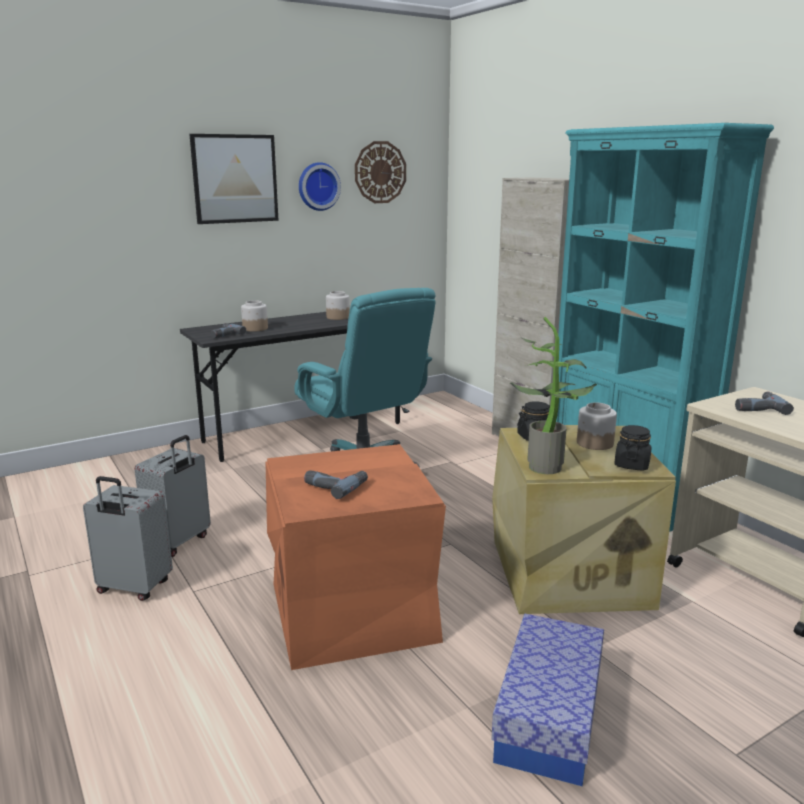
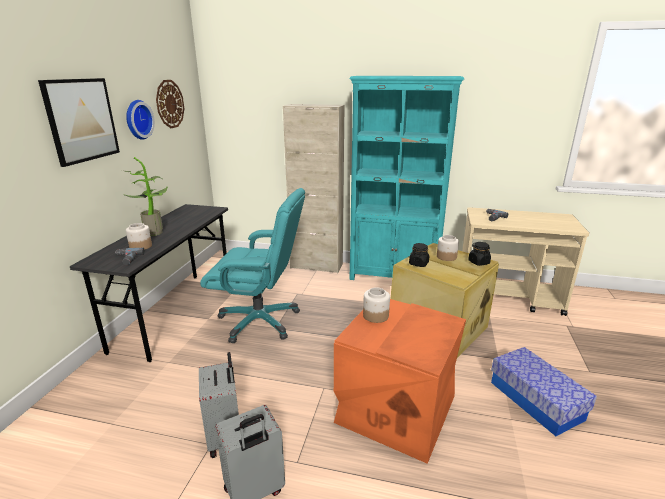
camera: 45 degrees left, 5 degrees up
power drill [304,470,368,499] -> none
jar [326,291,350,320] -> jar moved to [363,287,390,323]
potted plant [510,317,597,474] -> potted plant moved to [122,157,168,236]

